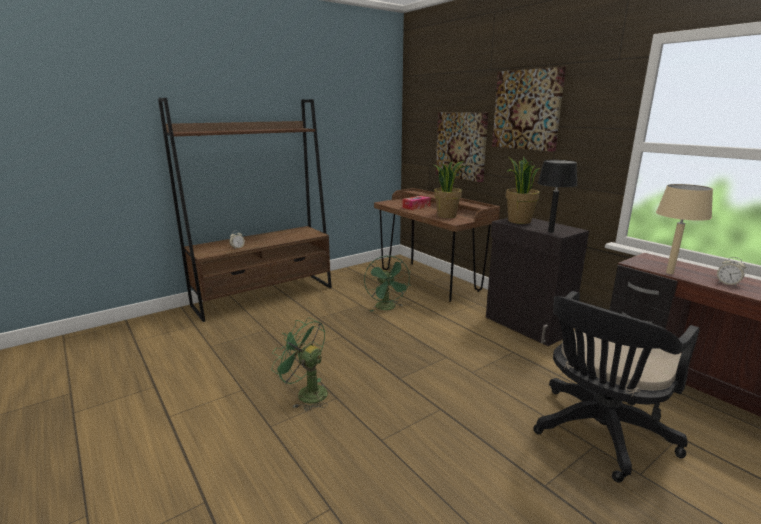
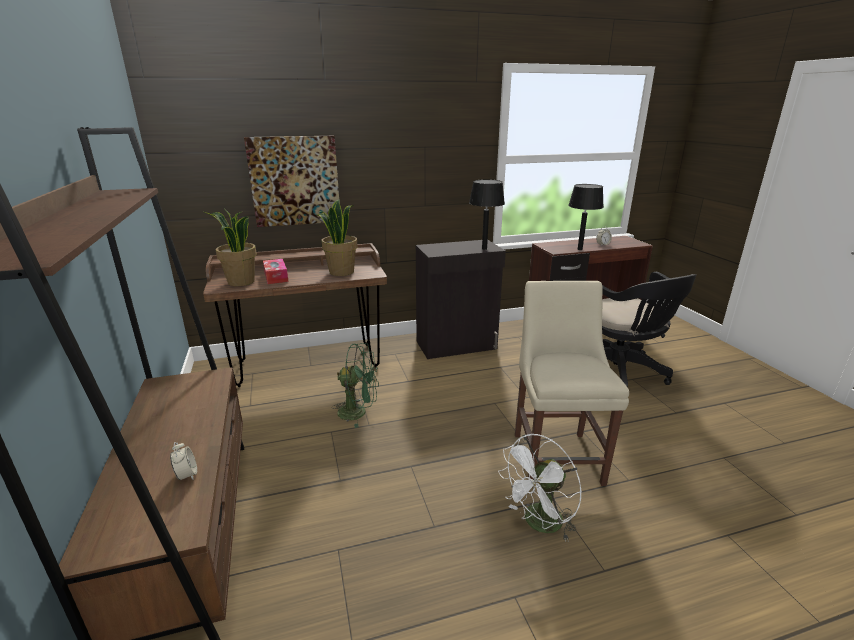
camera: 70 degrees left, 5 degrees up
green fan [271,318,328,411] -> white fan [498,434,582,542]
picture [492,67,566,152] -> none
potted plant [506,157,540,224] -> potted plant moved to [205,208,257,286]
beige table lamp [656,184,713,274] -> black table lamp [568,184,604,250]
none -> beige chair [515,281,629,486]

